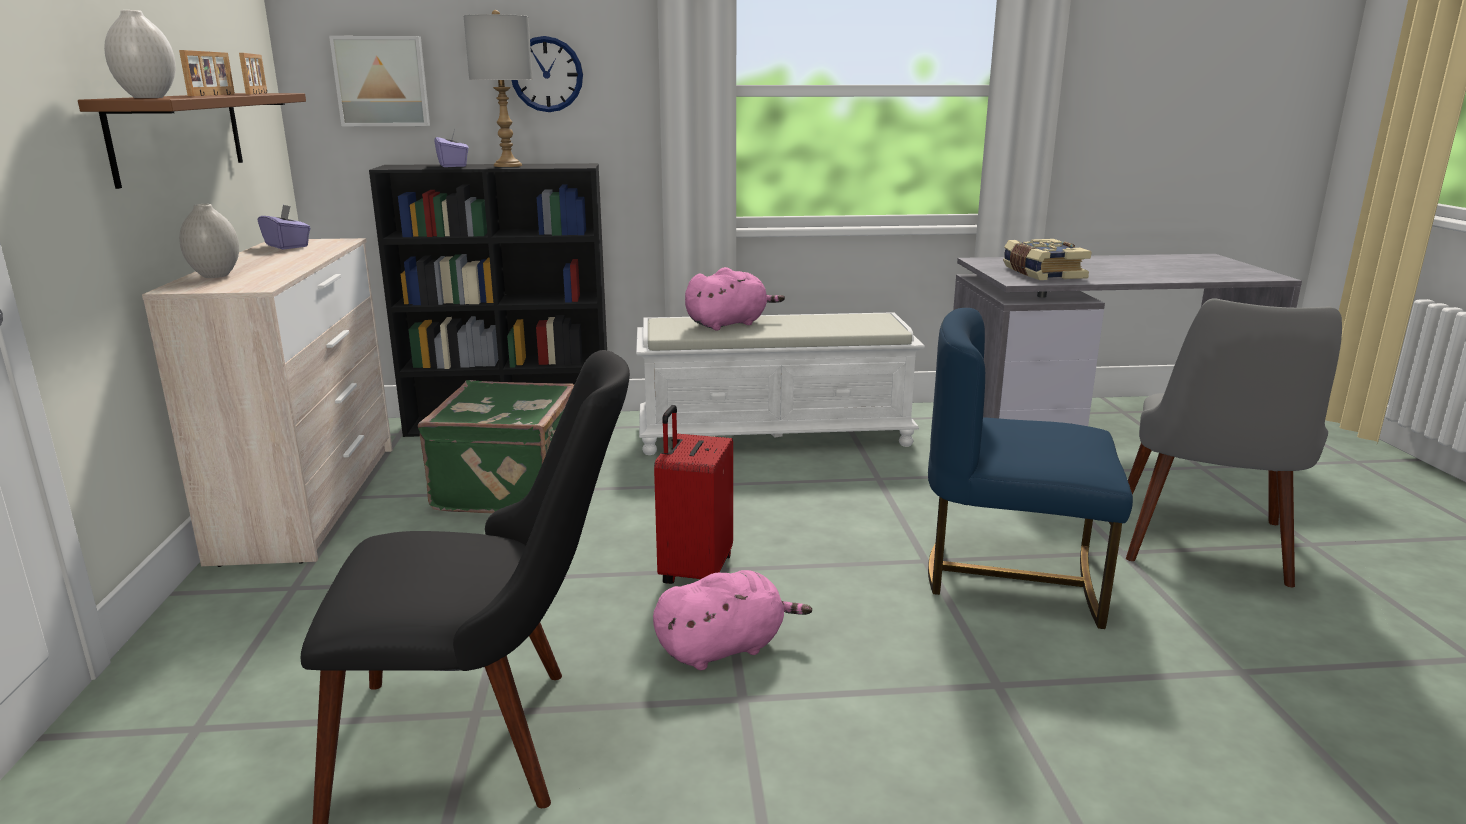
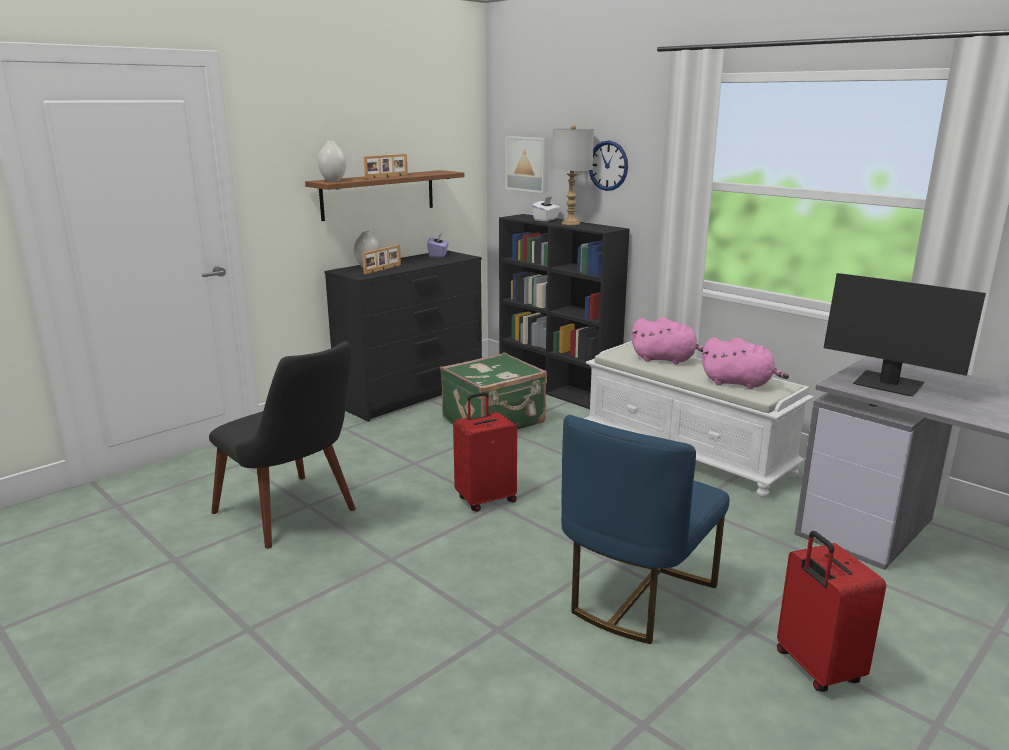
camera: 50 degrees right, 0 degrees up
beige dresser [142,238,392,567] -> black dresser [325,250,482,422]
picture frame [239,53,267,94] -> picture frame moved to [363,245,401,274]
purple tissue box [434,129,469,167] -> white tissue box [532,197,560,221]
pink plush toy [653,570,812,670] -> pink plush toy moved to [702,337,789,389]
blue chair [928,308,1133,629] -> blue chair turned 120 degrees counterclockwise [561,415,729,644]
book [1003,239,1091,280] -> monitor [824,273,986,396]
grey chair [1126,298,1342,587] -> red suitcase [777,531,886,692]

